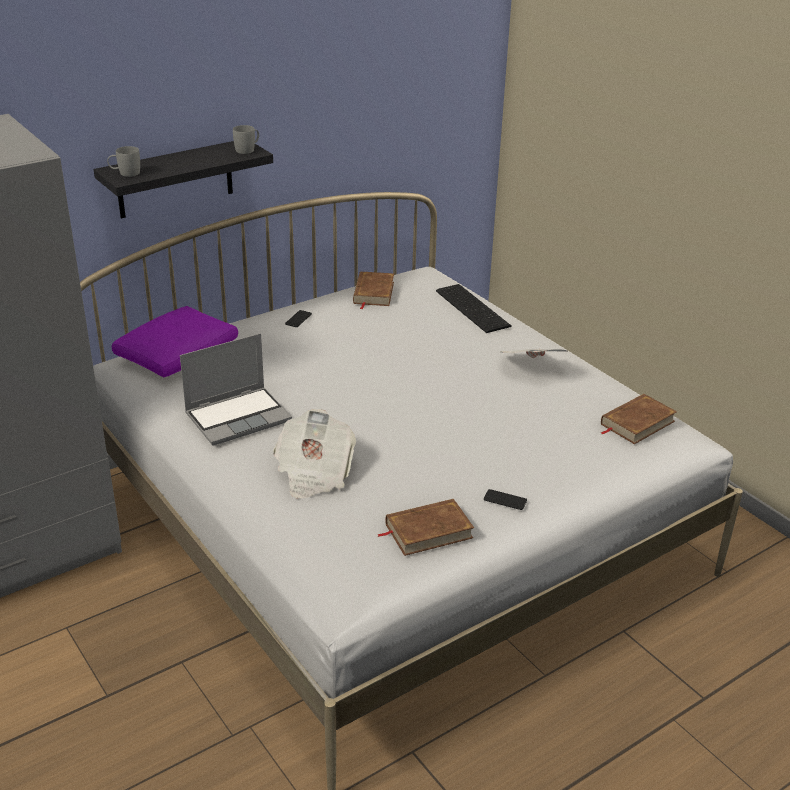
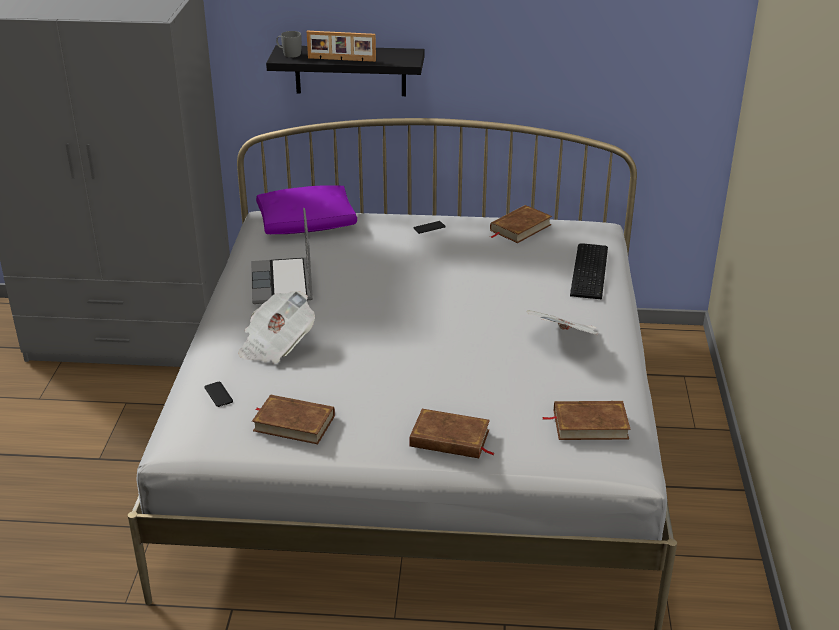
camera: 40 degrees right, 0 degrees up
laptop [180,333,292,445] -> laptop turned 75 degrees clockwise [251,208,313,304]
grey mug [233,125,259,154] -> none
phone [484,489,527,510] -> phone moved to [204,382,233,407]
none -> picture frame [307,31,376,62]
none -> brown book [409,409,494,458]

